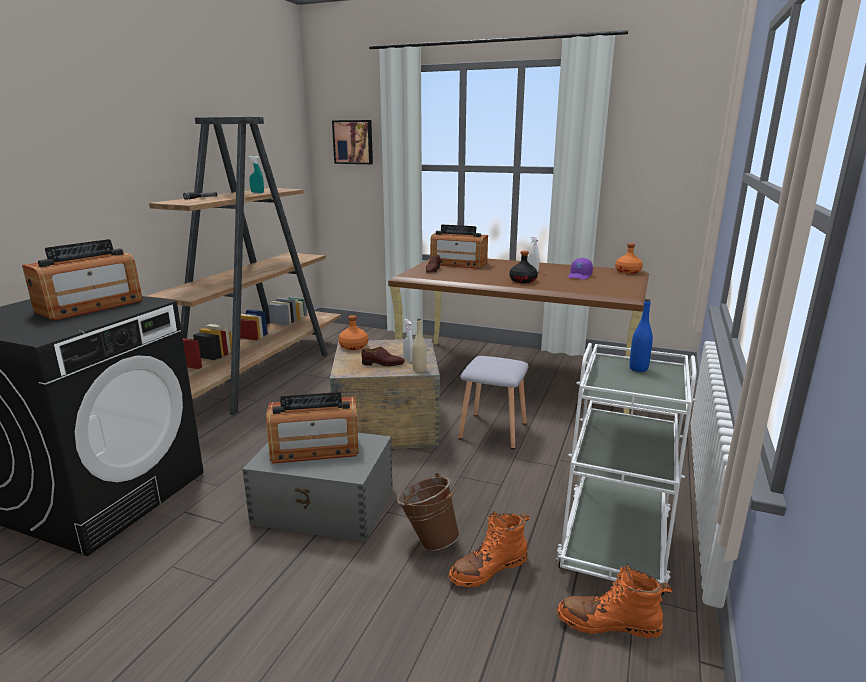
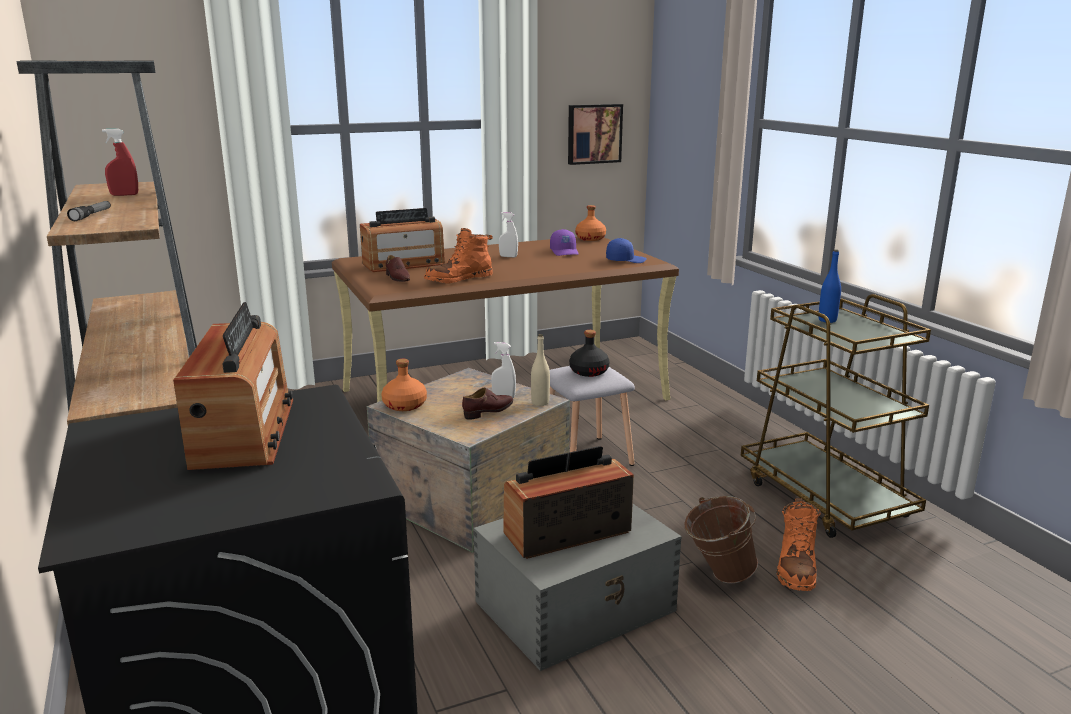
camera: 45 degrees left, 0 degrees up
turquoise spray bottle [249,156,264,193] -> red spray bottle [102,129,138,196]
radio [266,392,359,464] -> radio turned 150 degrees counterclockwise [503,446,634,559]
picture [332,120,373,164] -> picture moved to [568,104,623,165]
black bottle [509,251,538,283] -> black bottle moved to [569,330,610,377]
white cart [556,343,697,595] -> brown cart [741,294,931,538]
orange boot [557,564,673,638] -> orange boot moved to [424,228,493,284]
none -> blue cap [606,238,647,263]

